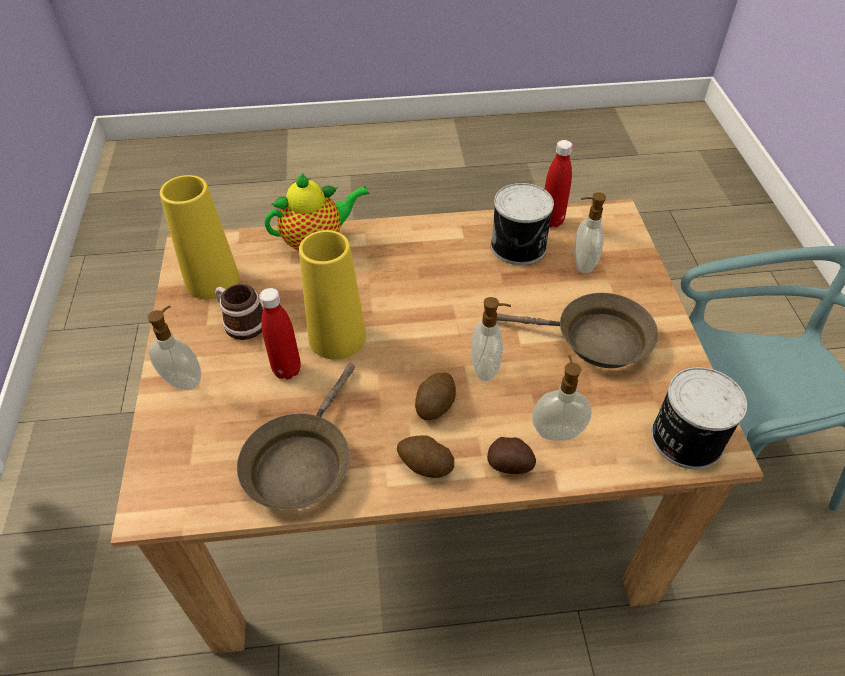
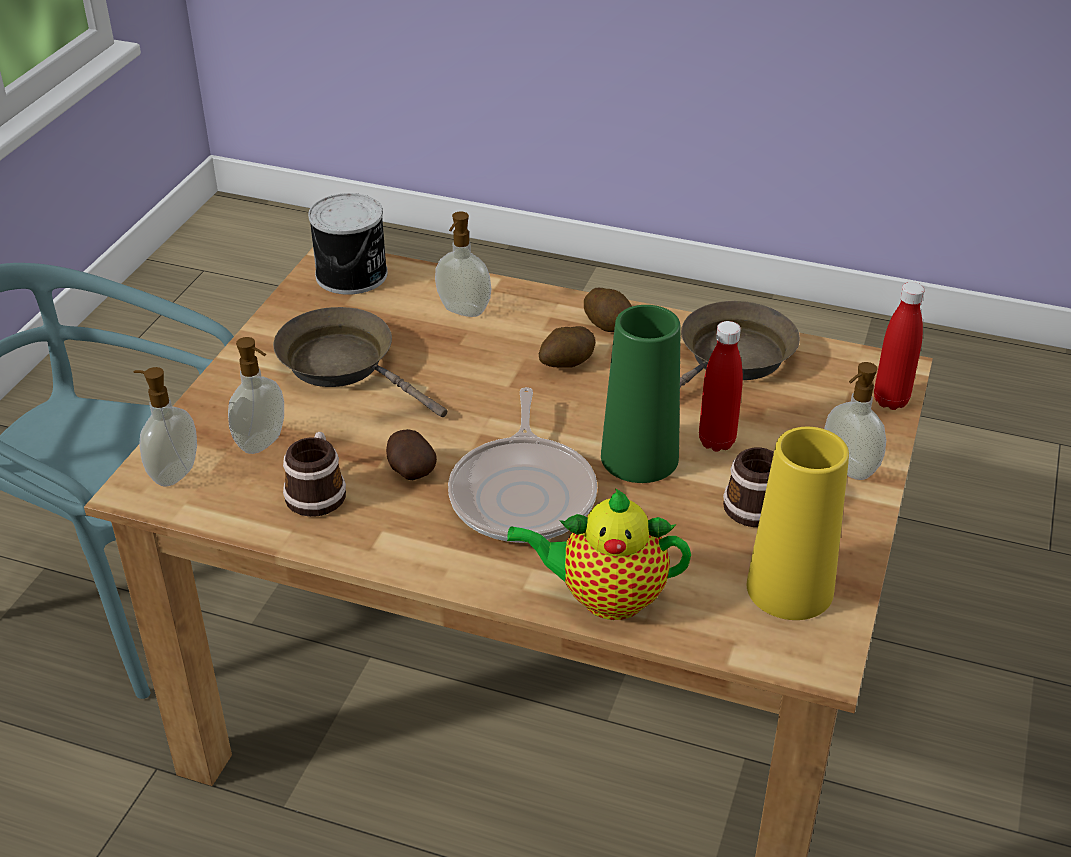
camera: 155 degrees left, 10 degrees down
yellow vase [299,230,366,360] -> green vase [601,305,681,483]
soap dispenser [471,297,511,381] -> soap dispenser moved to [134,367,197,487]
potato [487,437,536,474] -> potato moved to [386,429,437,480]
can [491,183,554,265] -> mug [283,432,346,517]
red bottle [545,140,573,227] -> red bottle moved to [874,282,925,410]
none -> frying pan [448,387,597,543]

